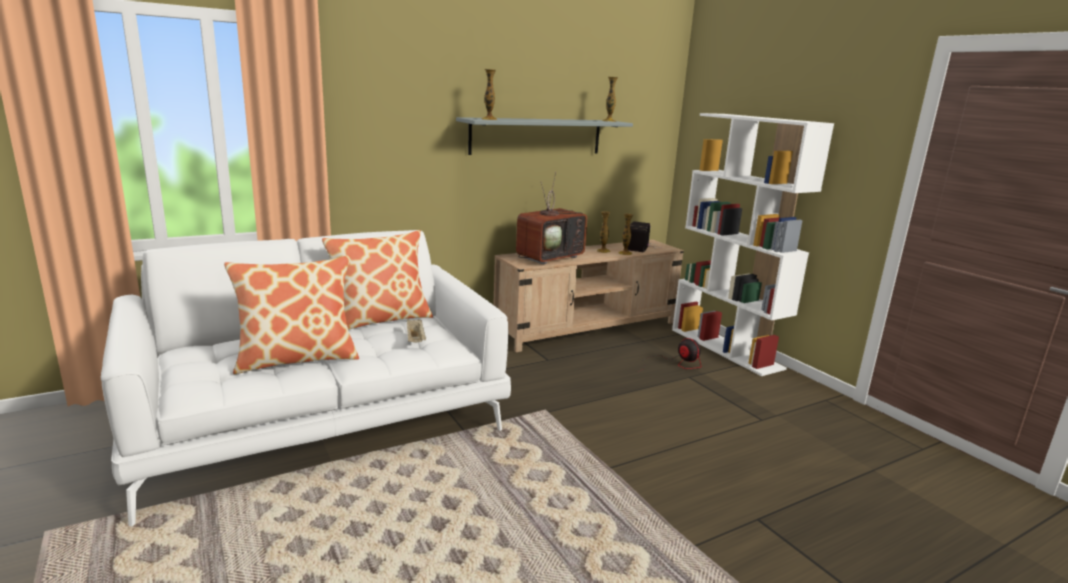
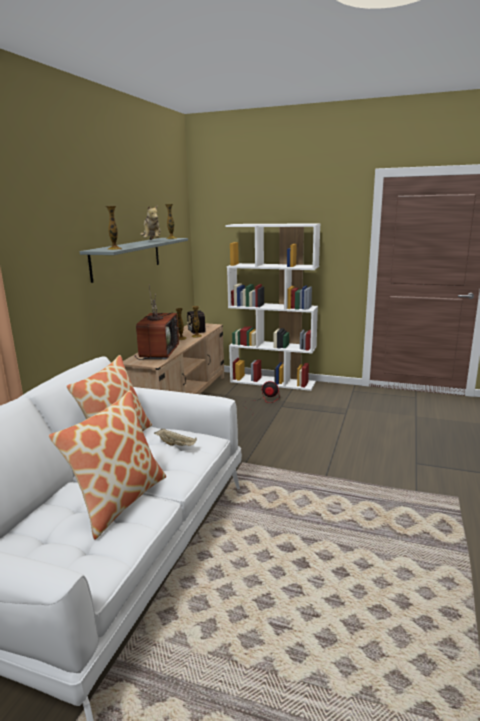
camera: 40 degrees left, 0 degrees up
none -> plush toy [141,205,161,240]

